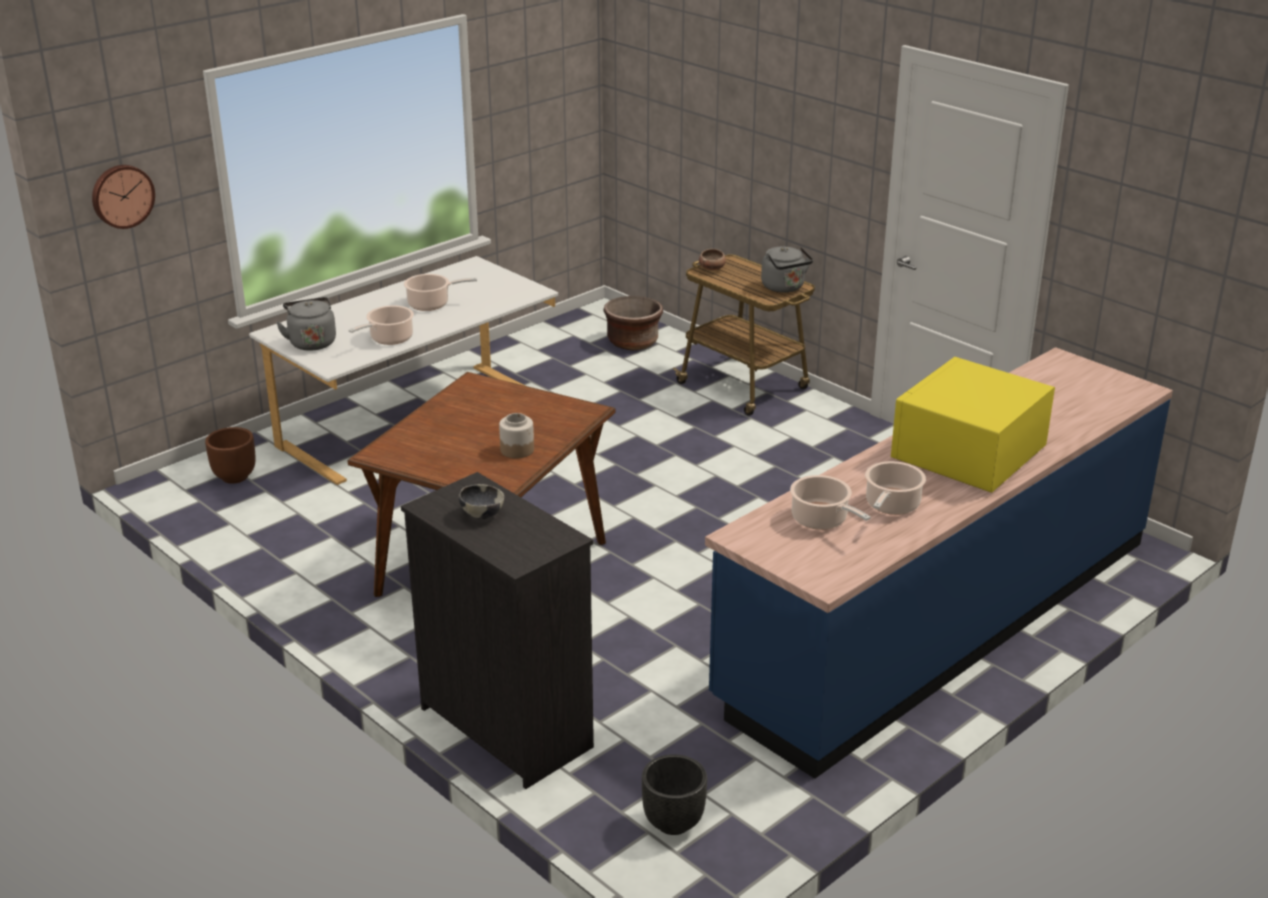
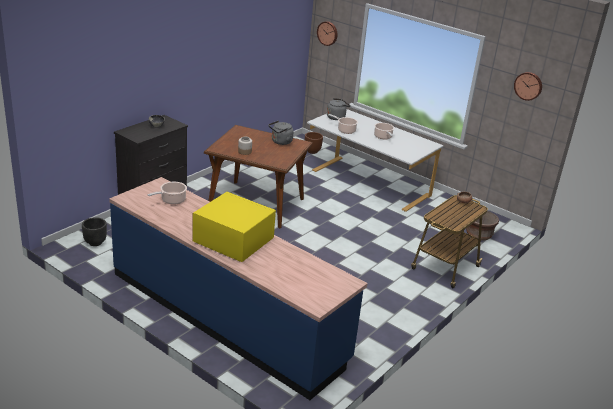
camera: 80 degrees right, 0 degrees up
grey kettle [761,247,813,293] -> grey kettle moved to [268,120,293,145]
cooking pot [865,461,926,515] -> none
none -> wall clock [514,72,542,101]

